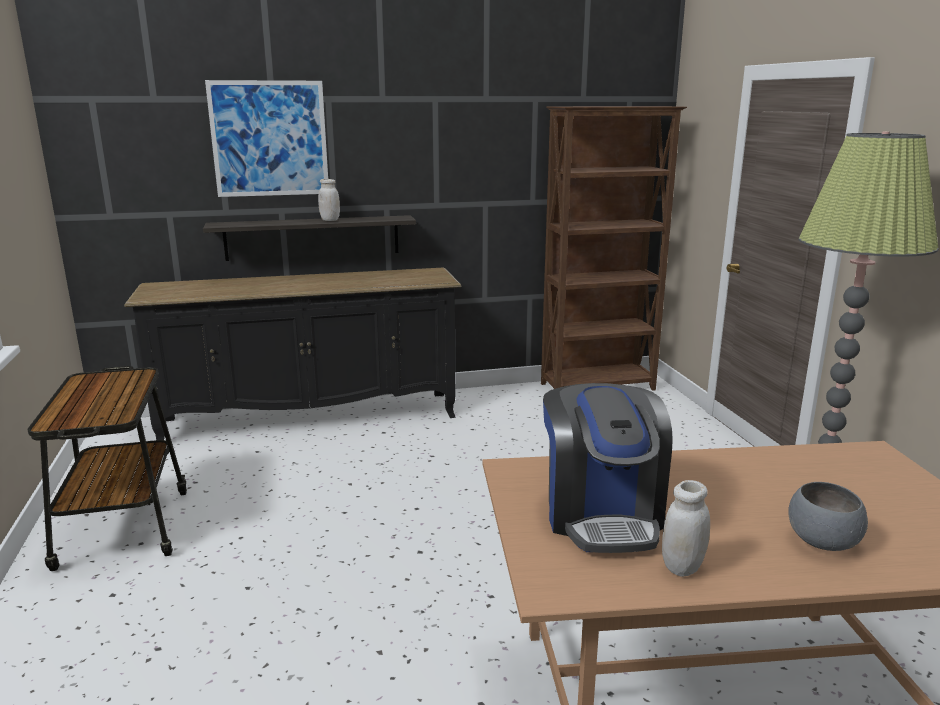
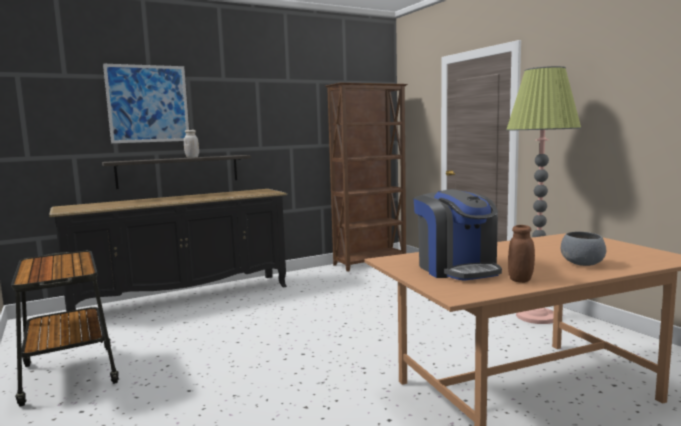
camera: 15 degrees left, 10 degrees down
white jar [662,480,710,577] -> brown jar [508,225,535,283]

